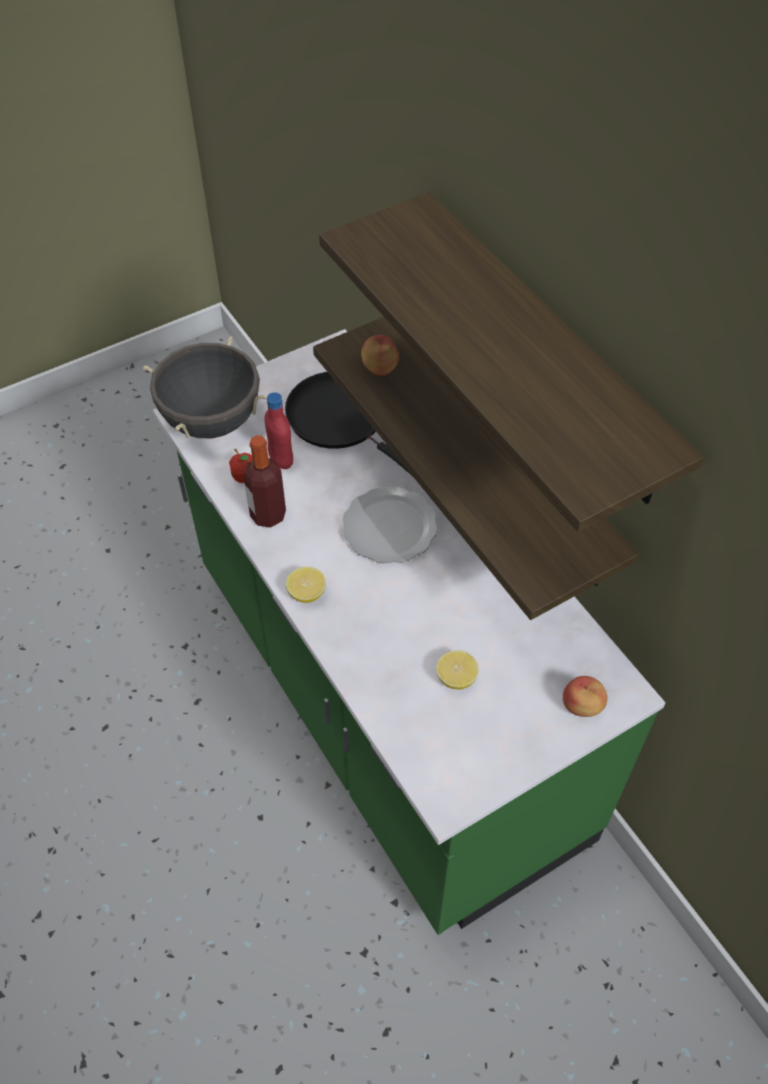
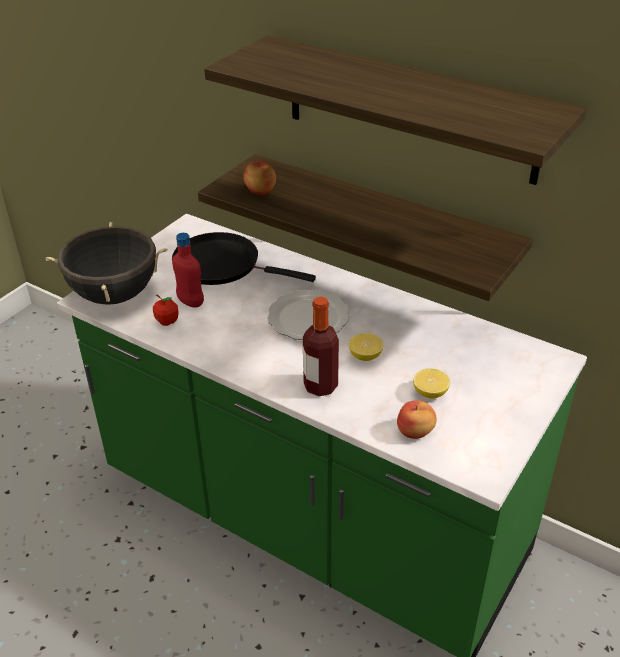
camera: 25 degrees left, 15 degrees down
bottle [244,435,286,527] -> bottle moved to [303,296,339,396]
lemon [286,567,326,603] -> lemon moved to [349,333,383,361]
apple [563,676,608,717] -> apple moved to [397,400,437,439]

